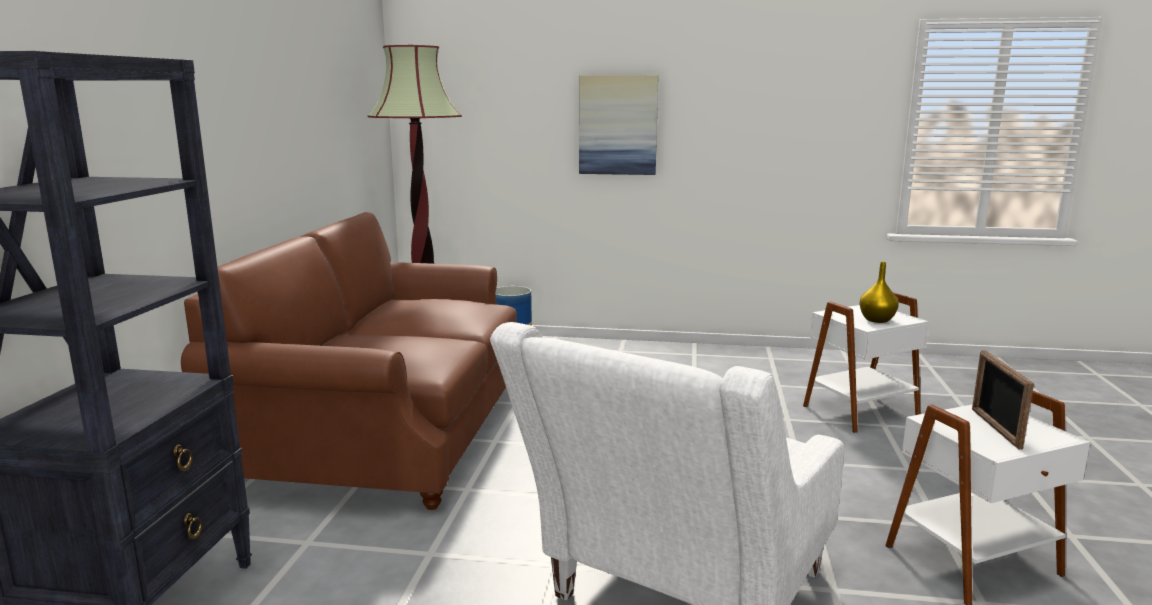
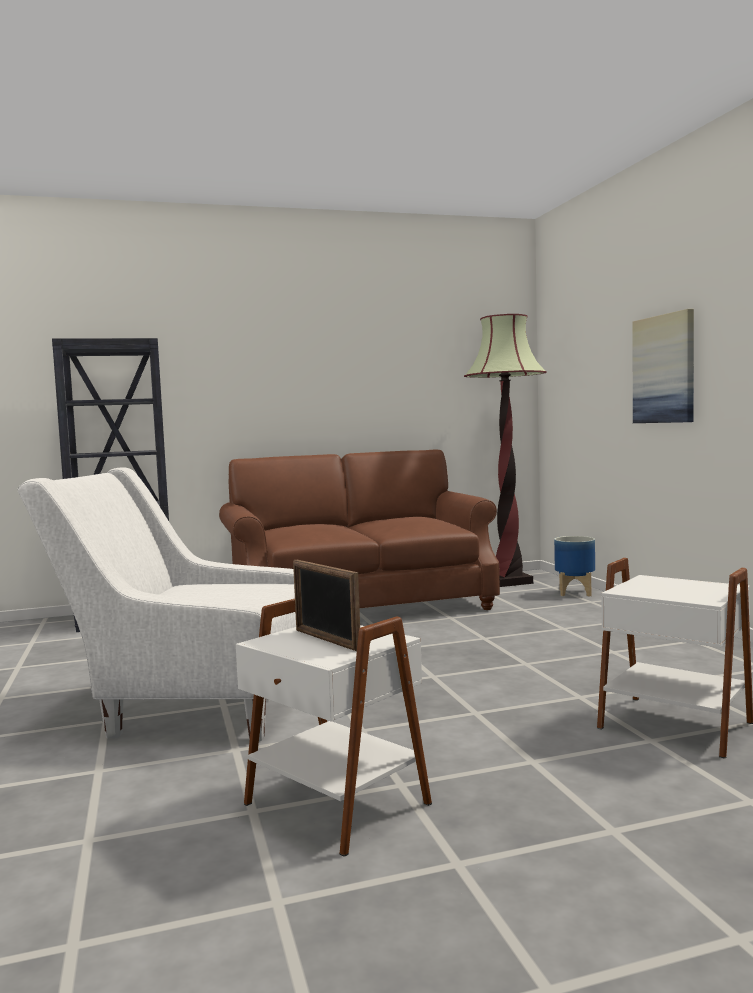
camera: 65 degrees right, 10 degrees down
yellow vase [859,262,899,323] -> none
picture frame [972,350,1034,450] -> picture frame turned 105 degrees counterclockwise [293,560,360,651]

